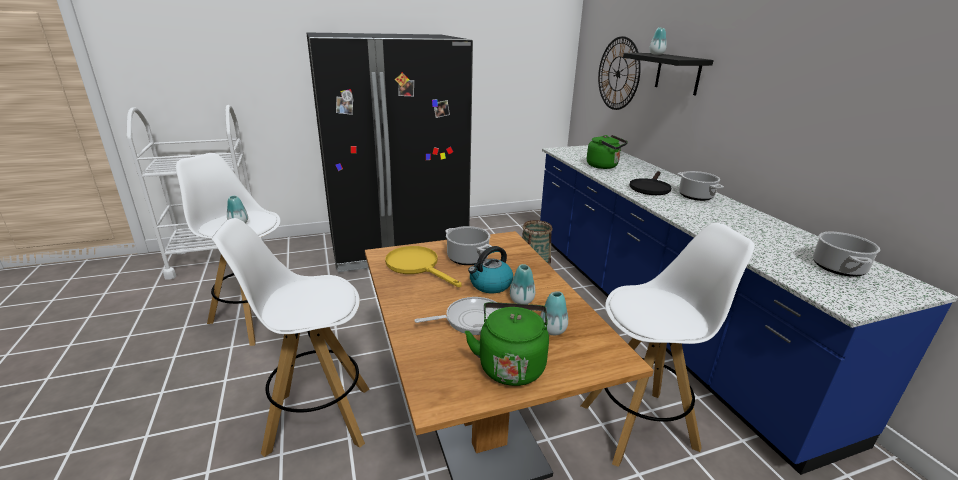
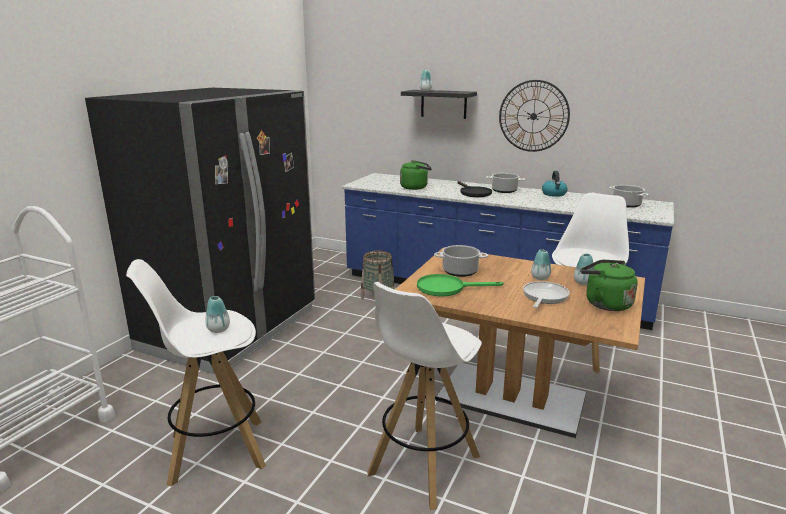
camera: 45 degrees left, 5 degrees down
yellow frying pan [385,246,462,287] -> green frying pan [417,274,503,297]
kettle [468,246,513,293] -> kettle moved to [542,171,568,197]
wall clock [598,36,641,110] -> wall clock moved to [499,80,570,152]

